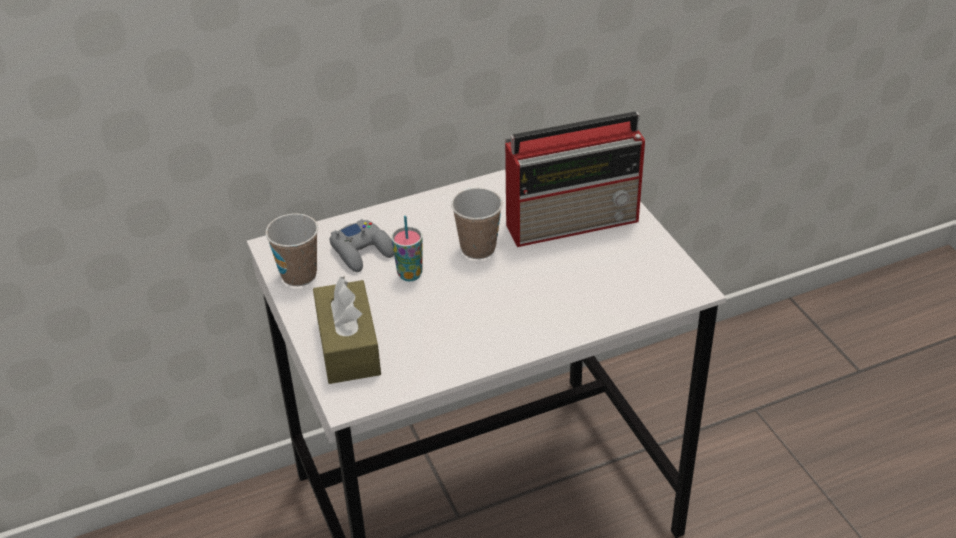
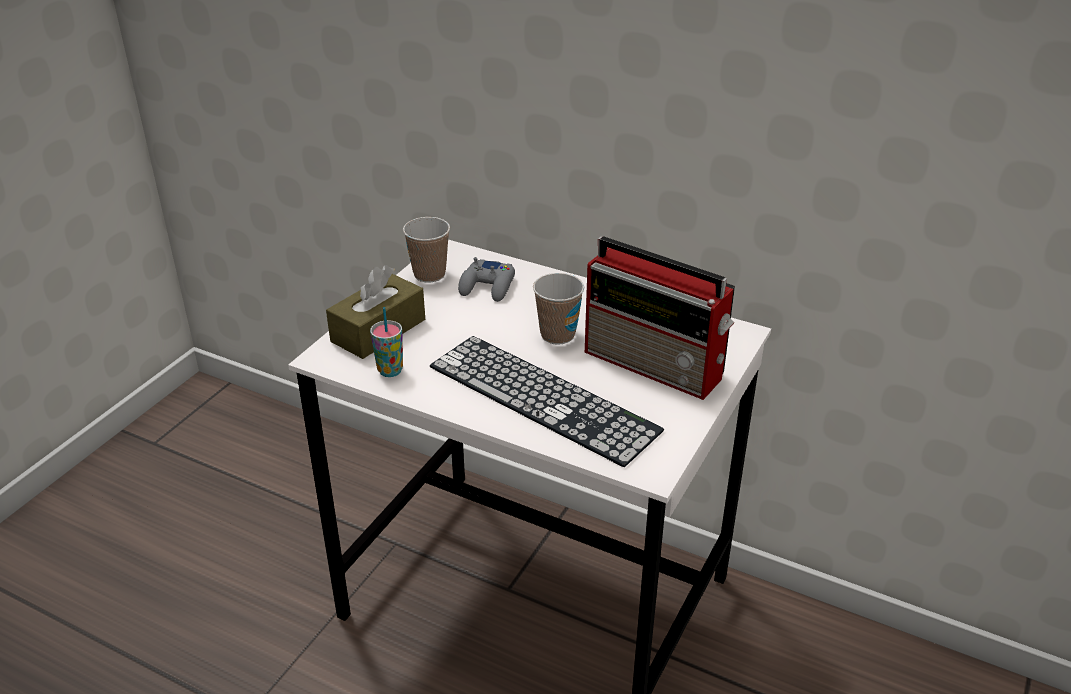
camera: 50 degrees right, 5 degrees down
cup [391,216,423,281] -> cup moved to [370,307,403,377]
none -> keyboard [430,336,664,467]

